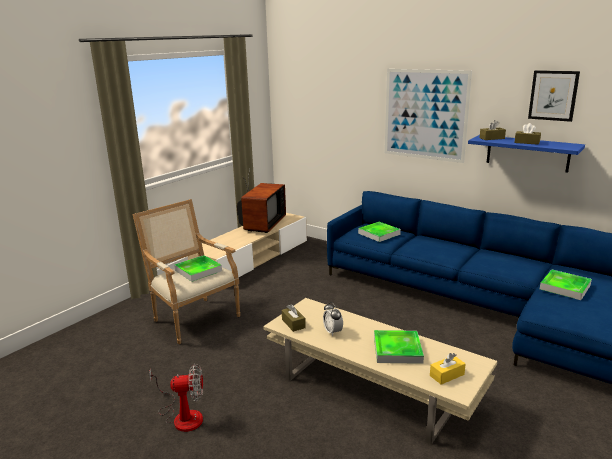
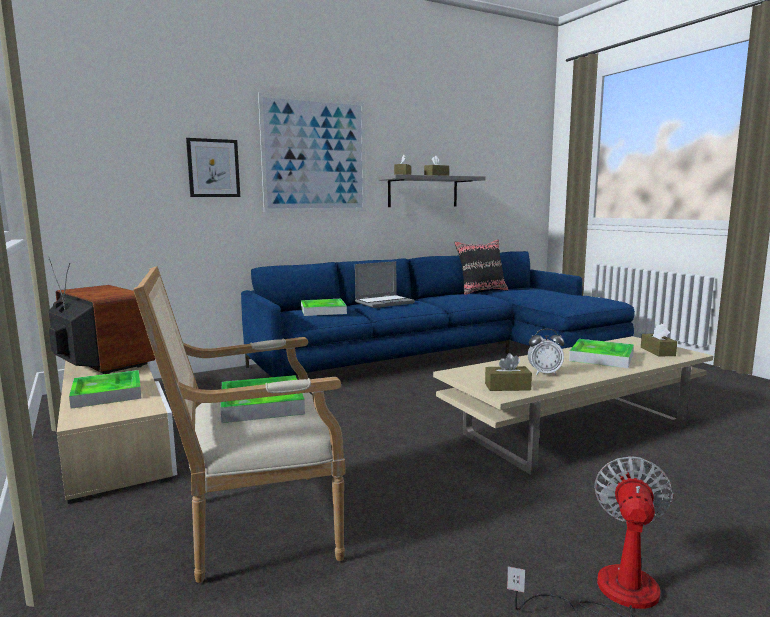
camera: 65 degrees left, 10 degrees down
yellow tissue box [430,353,466,385] -> brown tissue box [641,323,677,357]
blue shelf [468,135,585,172] -> grey shelf [378,174,486,207]
picture [528,70,580,122] -> picture moved to [186,138,240,197]
tray [540,270,592,300] -> tray moved to [69,370,142,409]
none -> laptop [355,261,415,308]
none -> black pillow [454,239,508,295]

